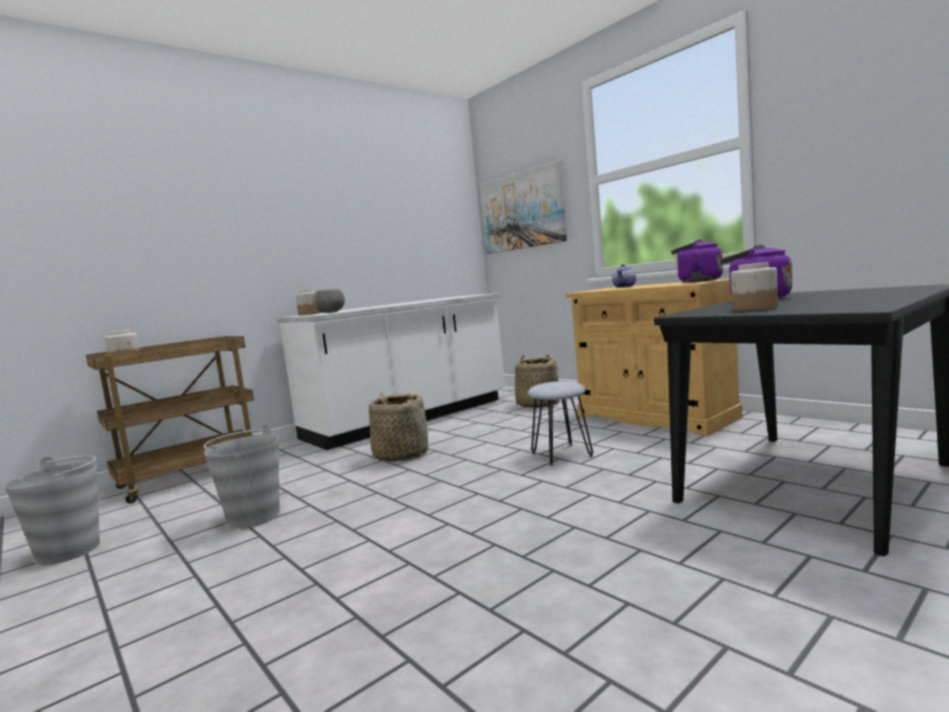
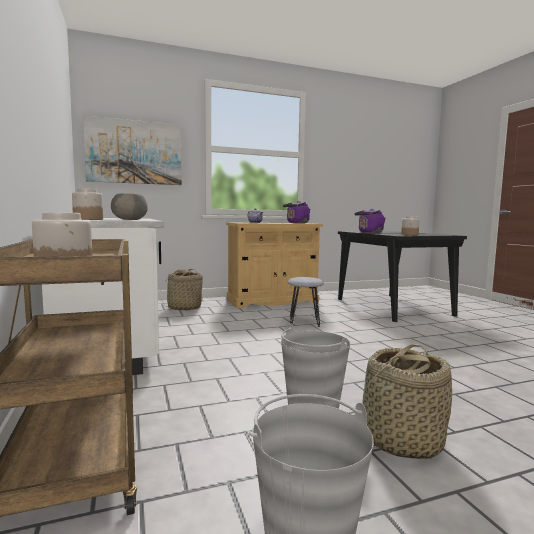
camera: 70 degrees left, 0 degrees up
basket [369,392,428,462] -> basket moved to [363,344,452,459]

